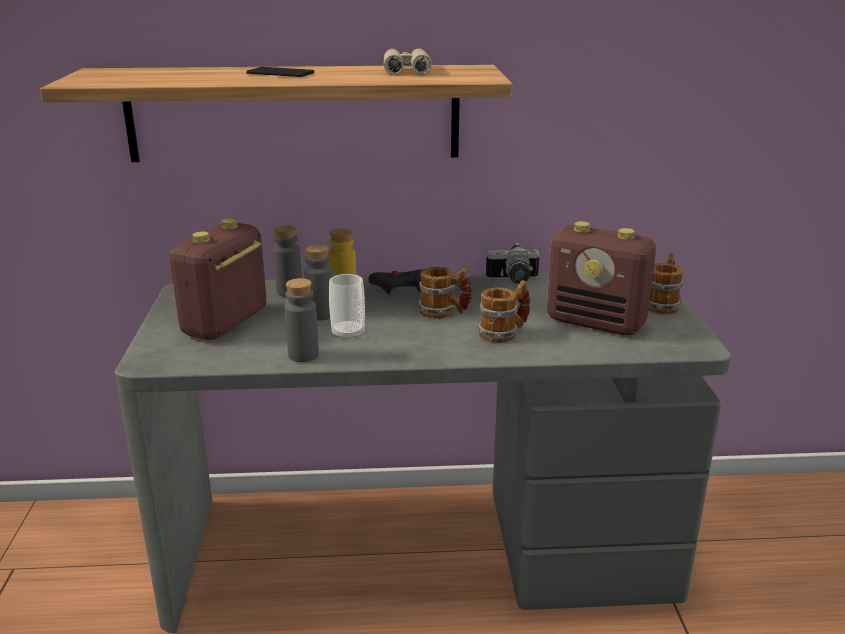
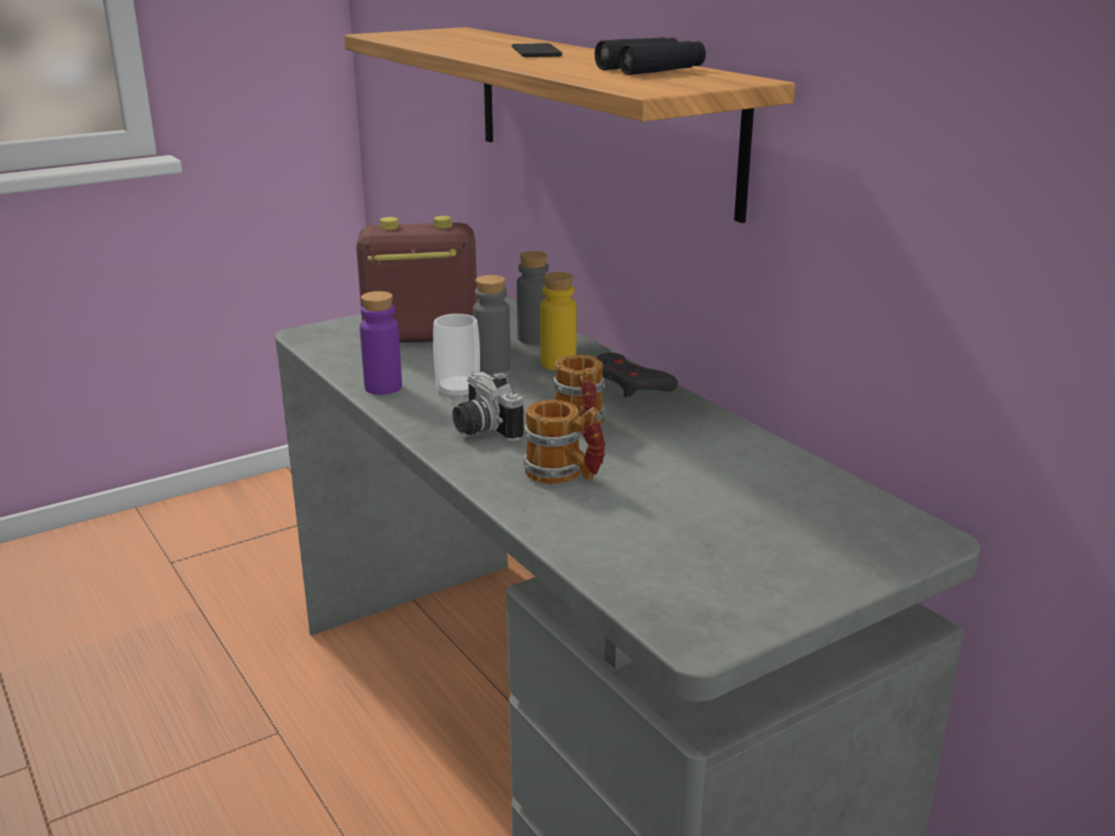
camera: 60 degrees right, 0 degrees up
grey bottle [285,278,319,362] -> purple bottle [360,291,402,395]
beige binoculars [384,48,432,75] -> black binoculars [595,37,706,75]
camera [486,242,540,284] -> camera moved to [452,372,524,441]
radio [547,221,656,335] -> none
mug [648,253,683,314] -> none

